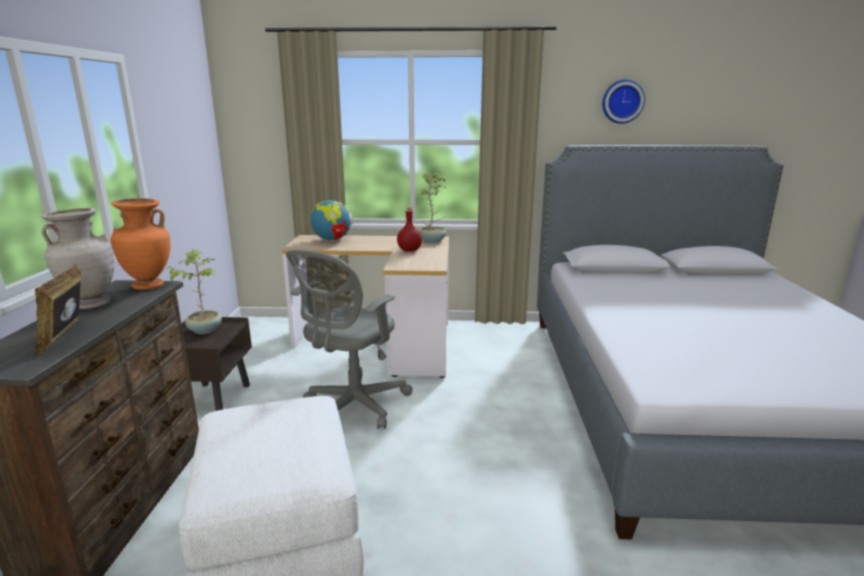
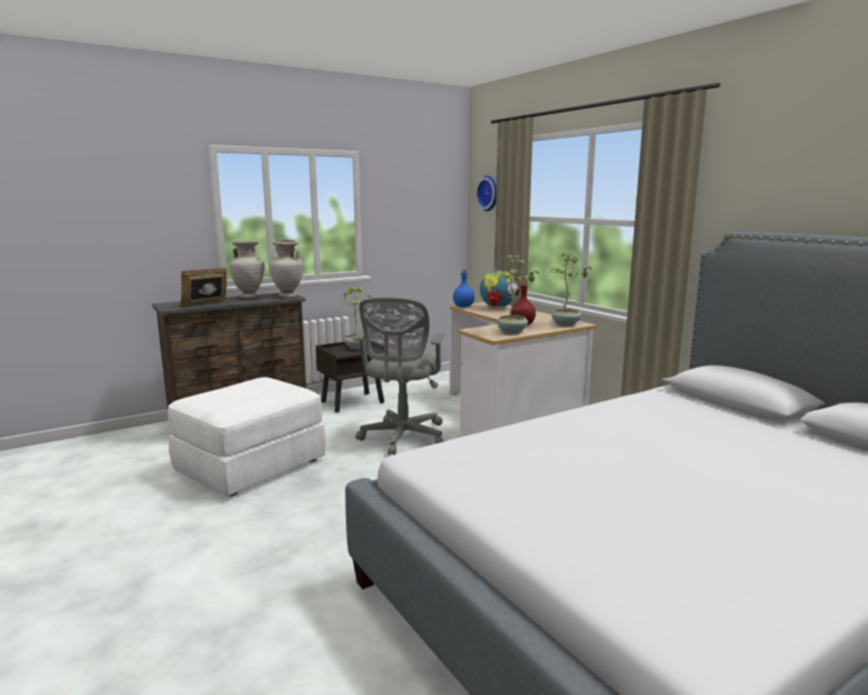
camera: 55 degrees right, 5 degrees down
orange vase [111,198,170,290] -> beige vase [269,240,303,298]
grey office chair [286,249,413,429] -> grey office chair turned 75 degrees counterclockwise [353,297,445,455]
wall clock [602,80,645,124] -> wall clock moved to [475,176,496,211]
none -> blue bottle [453,269,475,307]
none -> potted plant [493,255,539,334]

